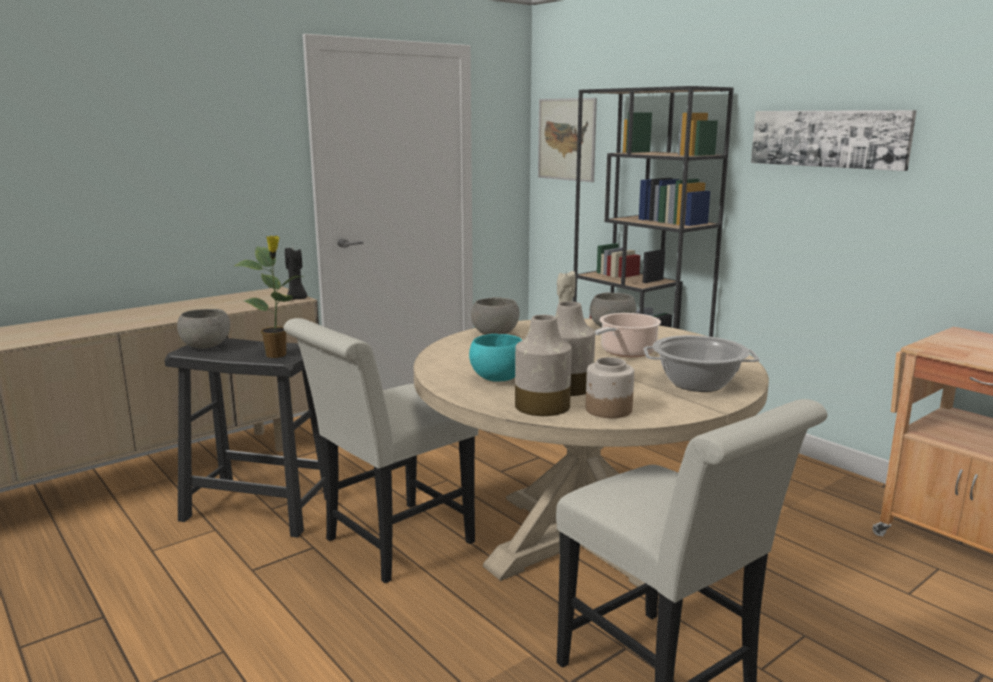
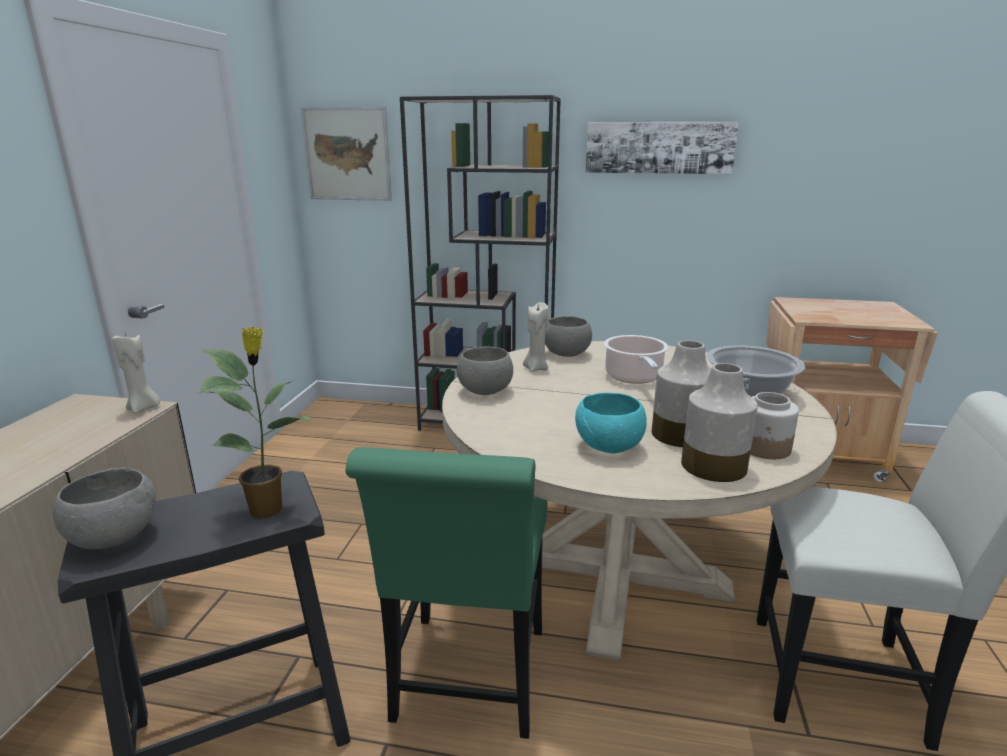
camera: 40 degrees left, 5 degrees up
white chair [284,318,479,583] -> green chair [346,447,547,739]
black candle [285,248,307,300] -> beige candle [112,333,160,414]

